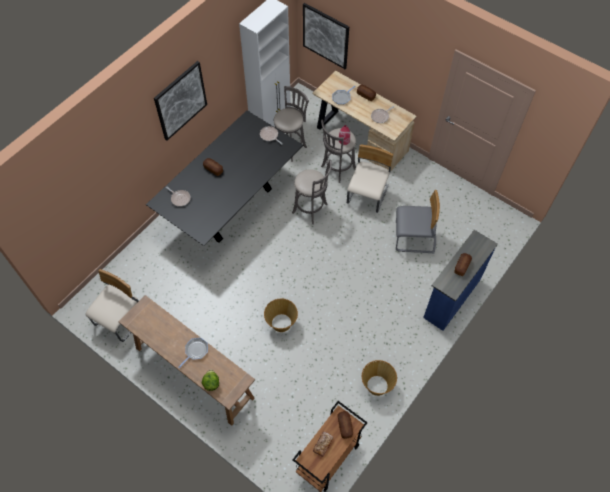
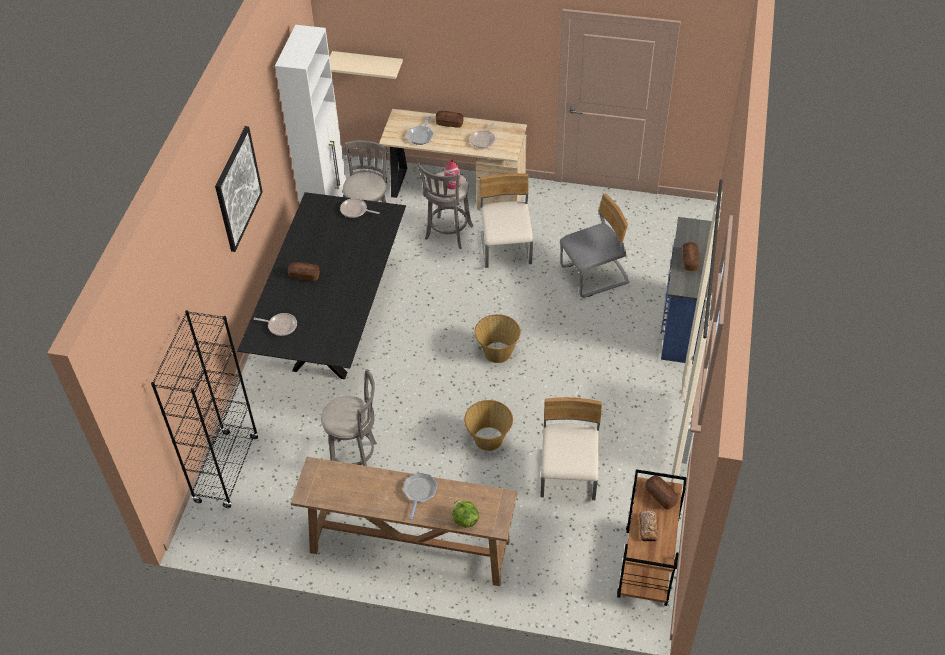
camera: 25 degrees left, 10 degrees down
beige chair [85,269,138,342] -> beige chair moved to [540,397,602,500]
grey stool [292,159,332,224] -> grey stool moved to [321,369,377,466]
picture [303,3,349,69] -> beige shelf [330,51,403,79]
basket [362,360,397,396] -> basket moved to [474,314,520,363]
none -> black bookcase [151,310,259,508]

